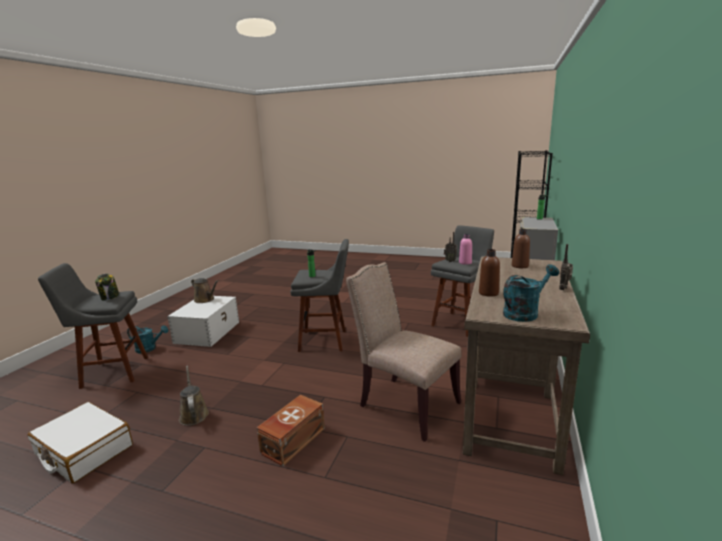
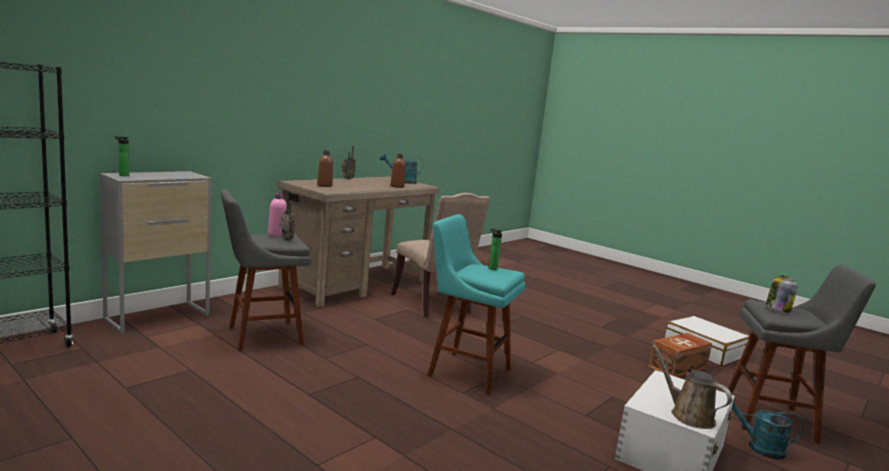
camera: 160 degrees left, 5 degrees down
brown watering can [179,365,209,426] -> none
brown storage box [257,395,325,466] -> brown storage box moved to [648,333,712,377]
grey stool [290,239,349,352] -> turquoise stool [427,214,525,395]

